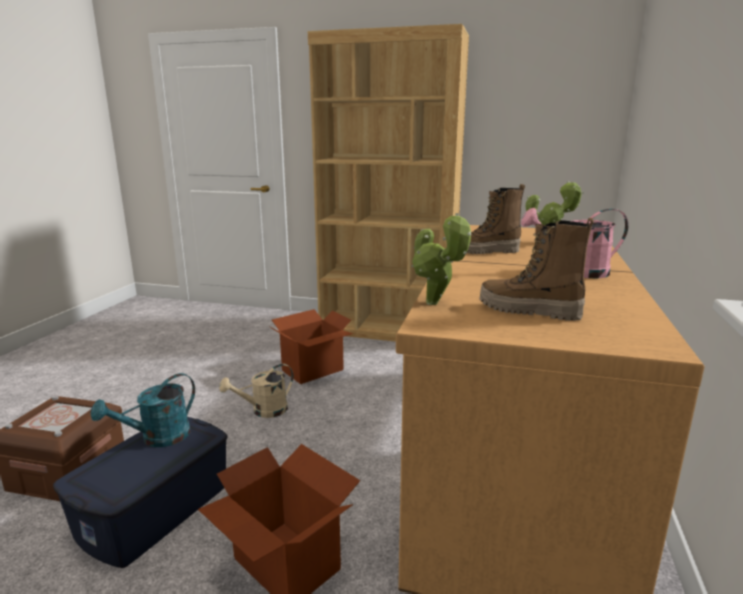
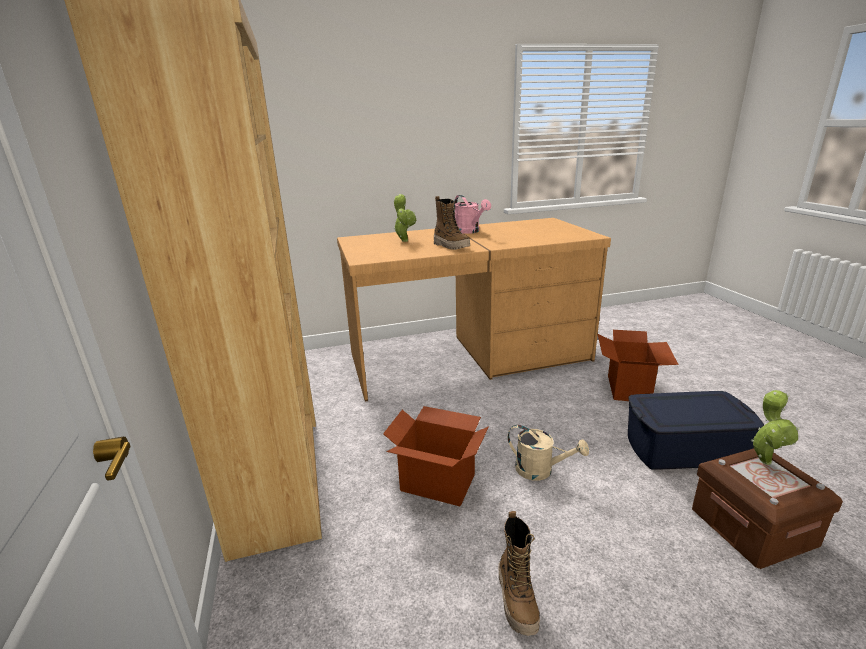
camera: 120 degrees left, 5 degrees up
turquoise watering can [91,373,195,447] -> none
potted plant [411,213,471,305] -> potted plant moved to [751,390,800,465]
boot [479,218,594,321] -> boot moved to [498,511,540,636]

